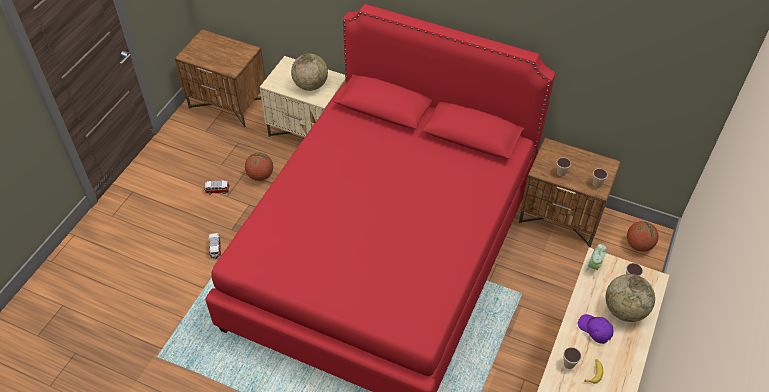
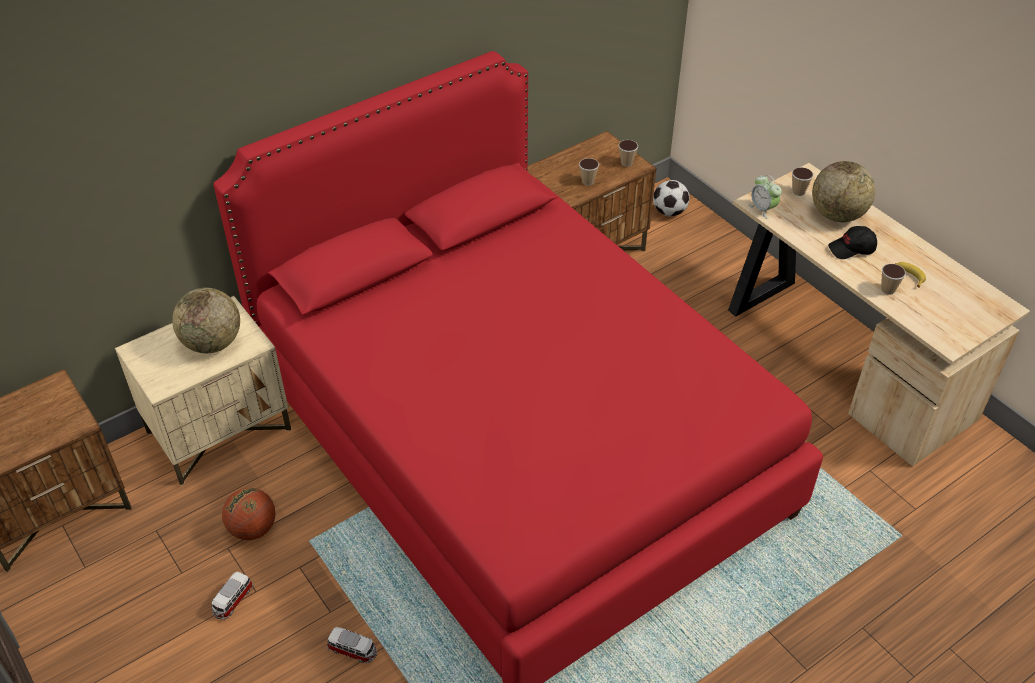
camera: 60 degrees left, 5 degrees down
purple cap [578,314,613,344] -> black cap [828,226,877,259]
basketball [627,221,658,252] -> football [653,180,690,217]

